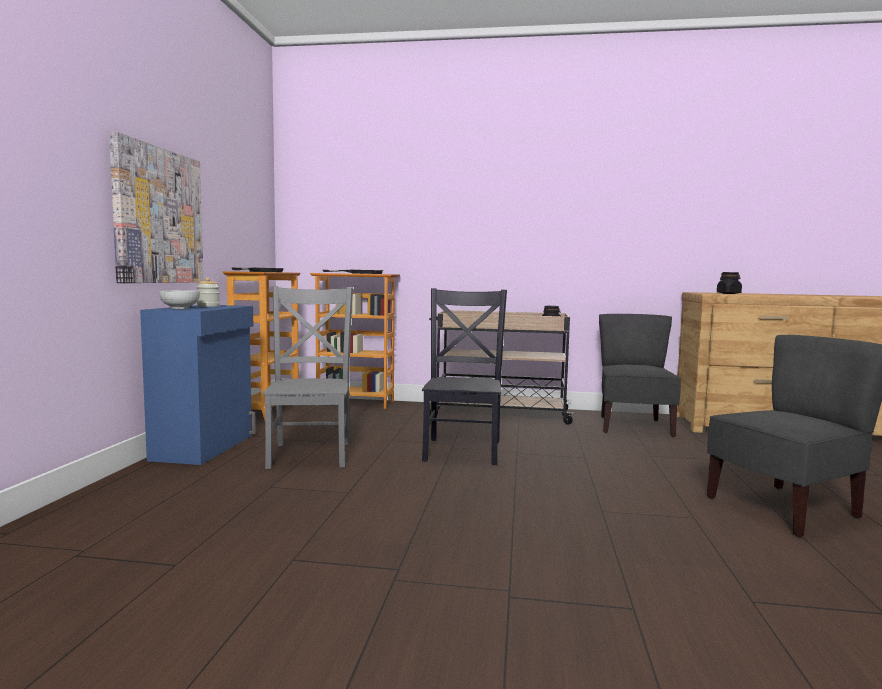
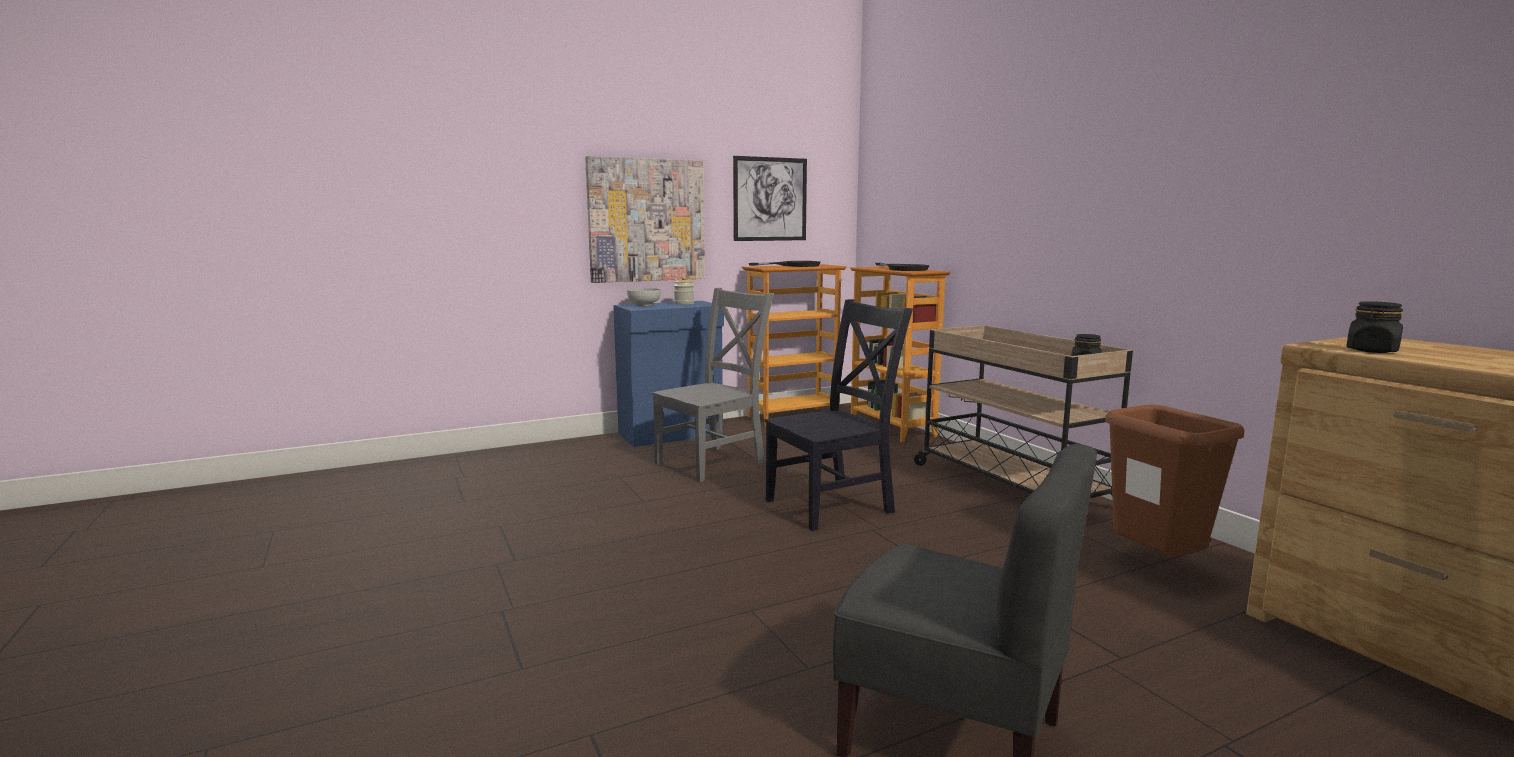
camera: 55 degrees right, 5 degrees up
grey chair [599,314,681,437] -> brown trash can [1105,405,1245,557]
none -> picture [733,156,807,241]

